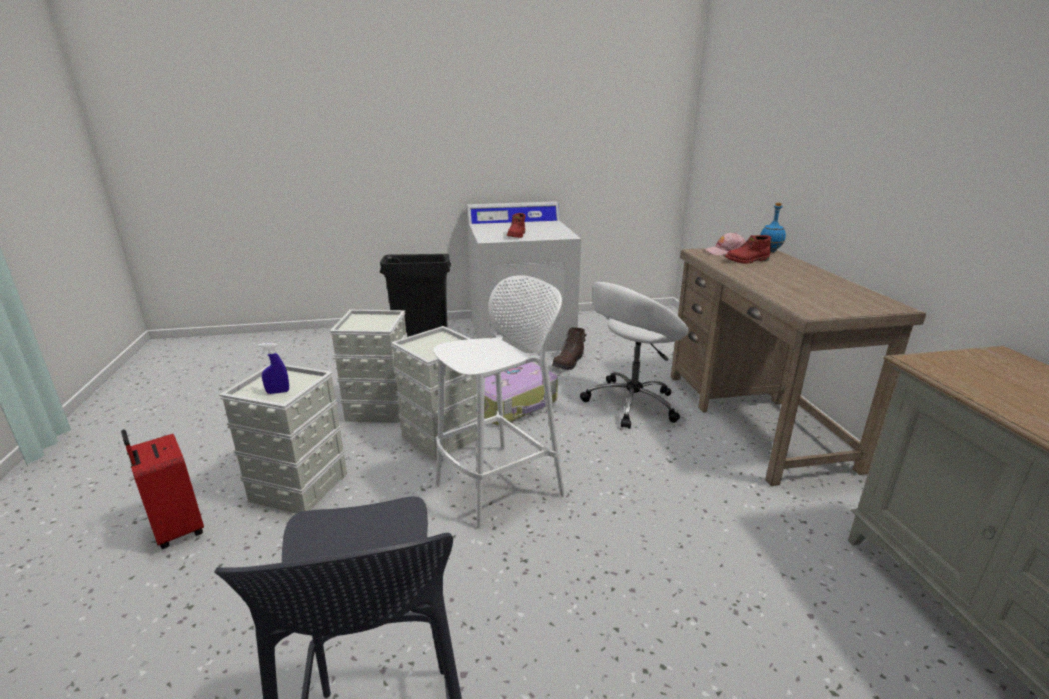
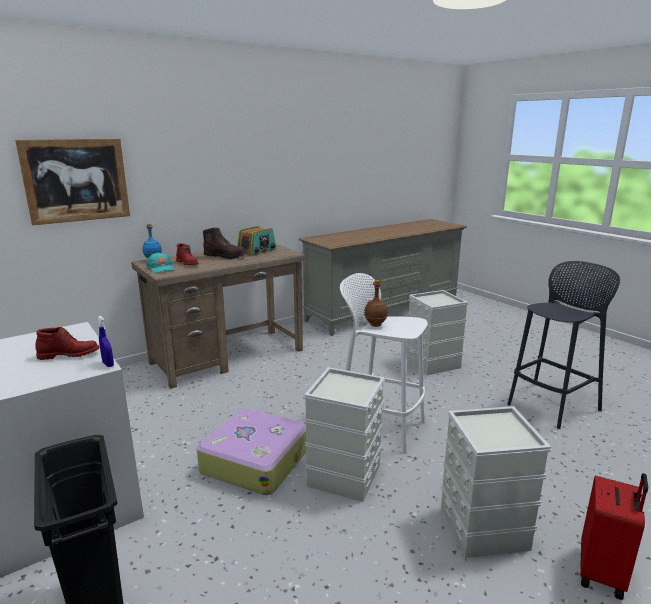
camera: 115 degrees left, 5 degrees down
blue spray bottle [258,343,289,394] -> blue spray bottle moved to [97,316,114,367]
grey storage box [330,310,408,423] -> grey storage box moved to [407,290,468,375]
brown boot [552,328,587,370] -> brown boot moved to [203,228,246,259]
white office chair [580,282,689,429] -> none
pink cap [704,233,746,256] -> turquoise cap [146,252,175,273]
none -> picture [15,139,130,225]
none -> radio [237,226,276,256]
none -> brown bottle [364,280,388,327]

